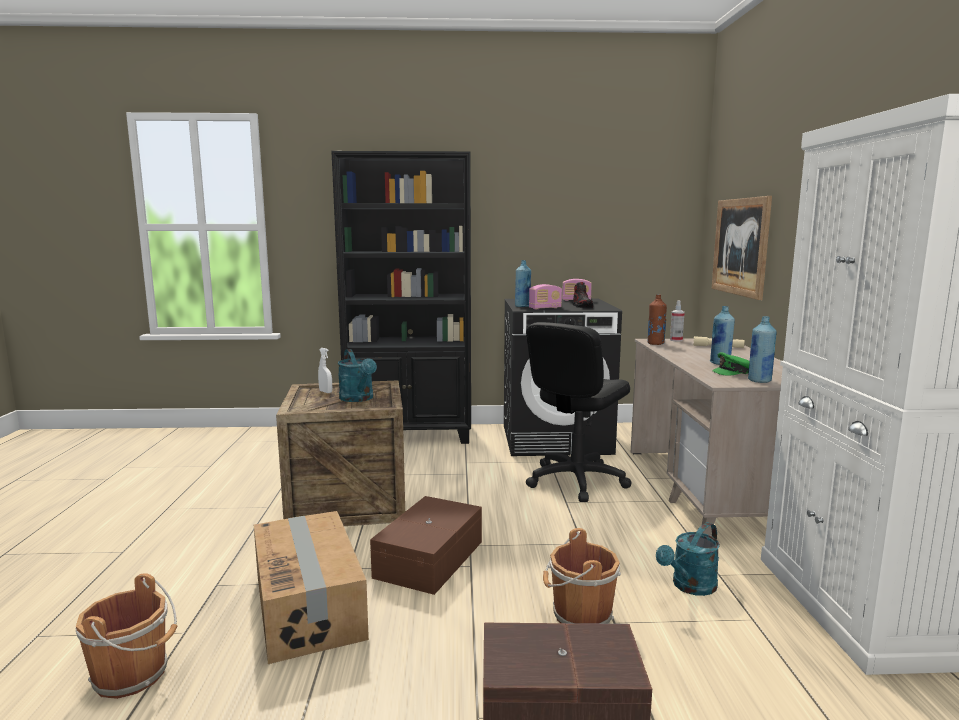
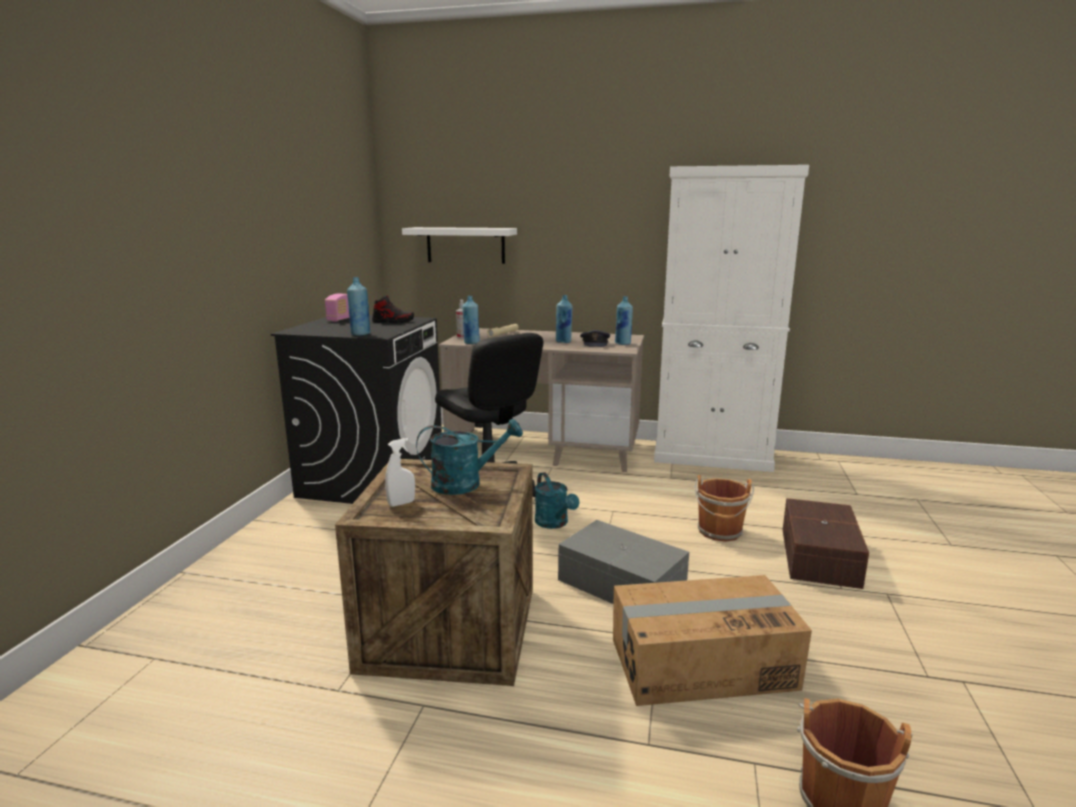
camera: 75 degrees left, 5 degrees up
black bookcase [331,151,471,444] -> none
brown storage box [370,496,482,595] -> grey storage box [558,520,689,604]
radio [529,284,562,309] -> none
brown bottle [647,294,667,345] -> blue bottle [462,296,480,344]
turquoise watering can [656,522,720,596] -> turquoise watering can moved to [535,472,579,529]
picture [712,196,772,300] -> white shelf [402,227,517,264]
green cap [712,352,750,376] -> grey cap [580,330,610,347]

